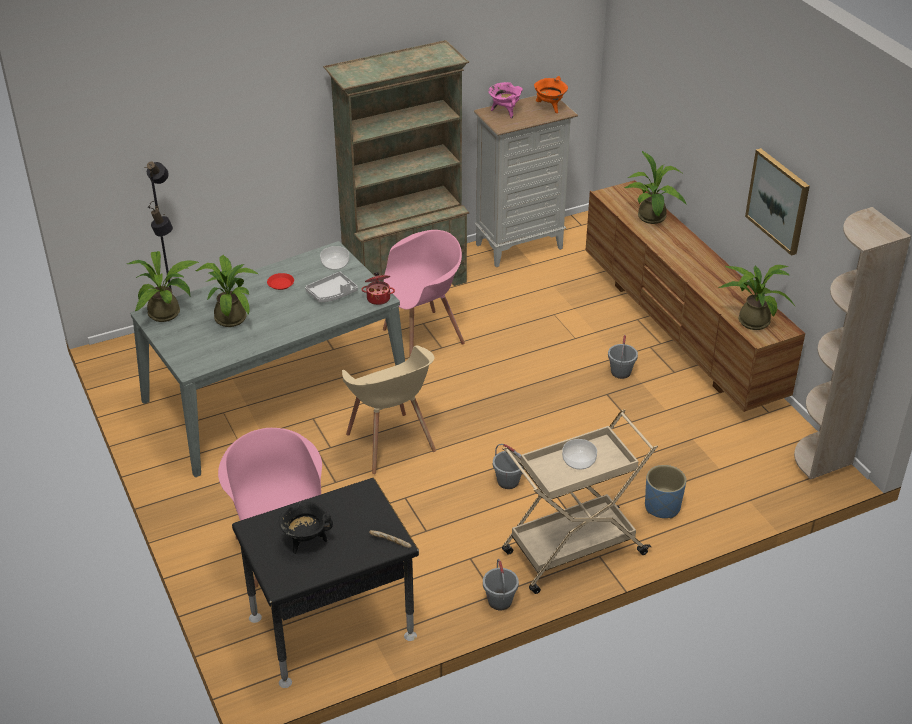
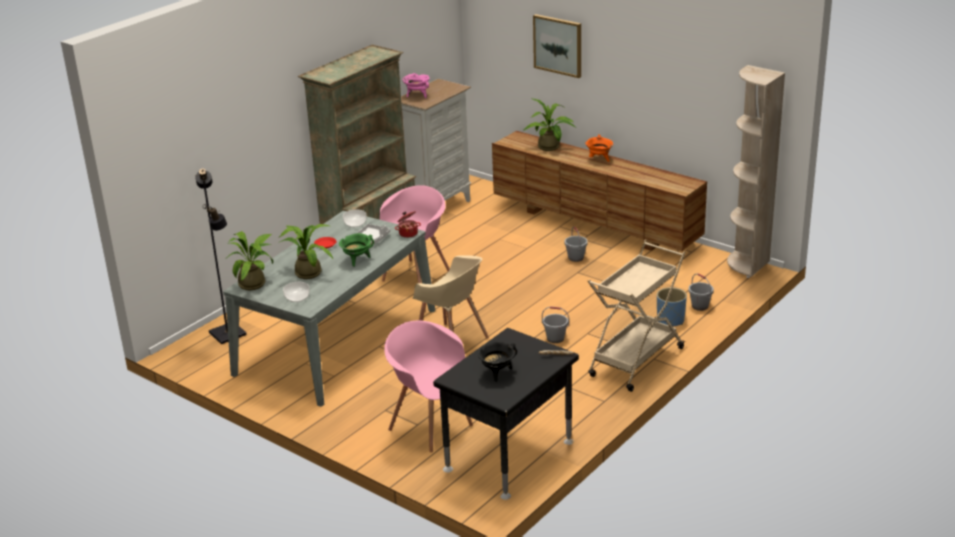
camera: 25 degrees left, 10 degrees down
grey bucket [483,559,519,610] -> grey bucket moved to [688,273,714,311]
orange cooking pot [534,76,568,113] -> orange cooking pot moved to [585,134,613,162]
bowl [562,439,597,470] -> bowl moved to [283,282,310,302]
potted plant [719,265,796,330] -> none
picture [745,148,810,256] -> picture moved to [533,14,581,78]
none -> green cooking pot [339,233,374,267]

